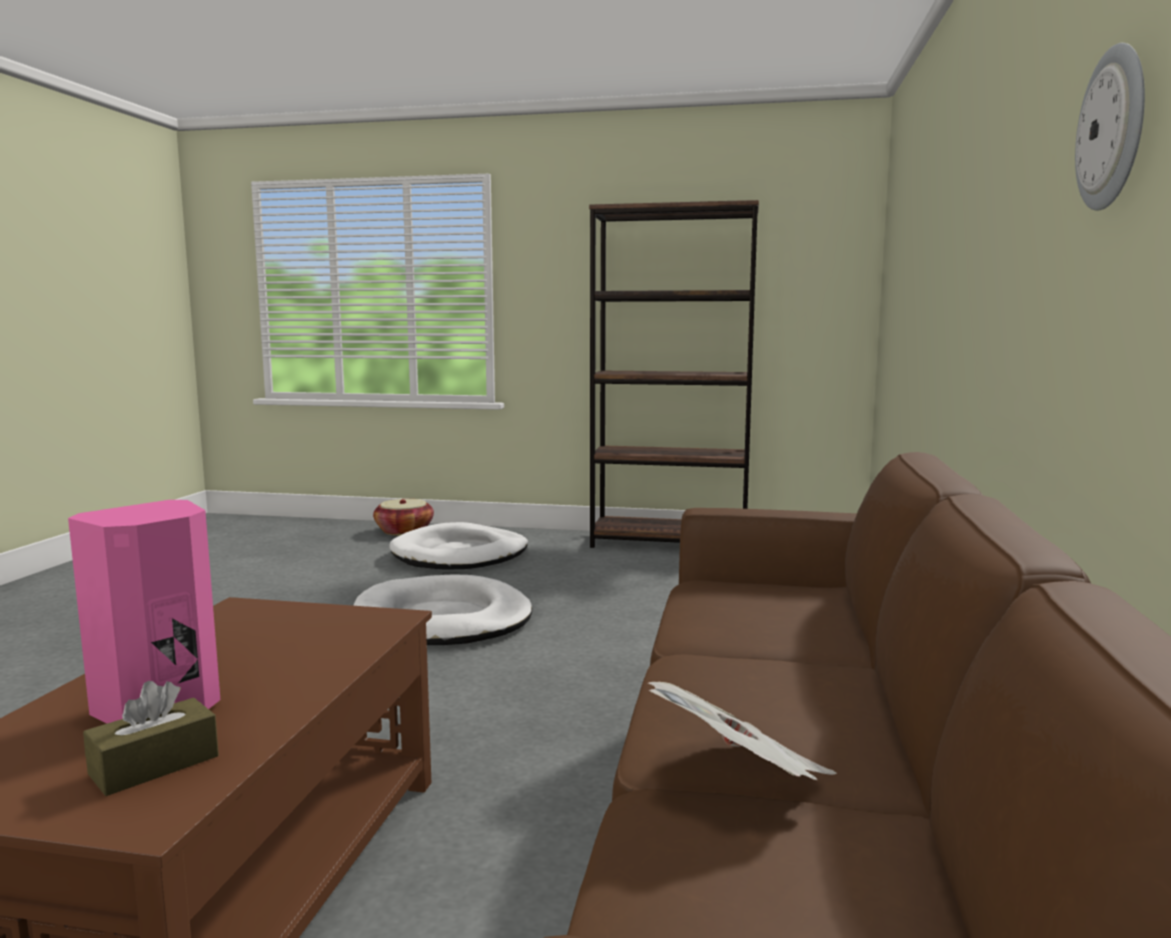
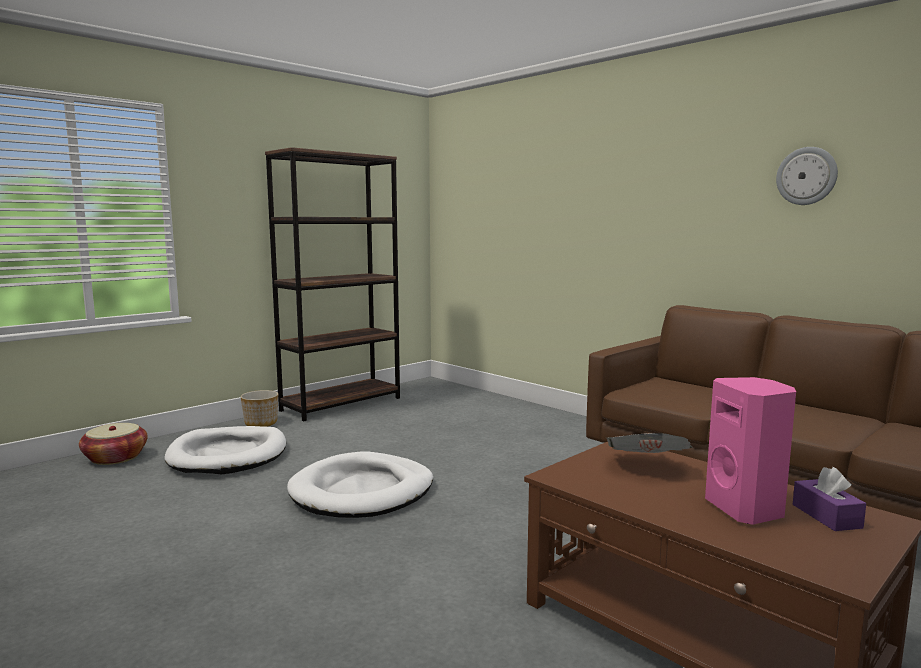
camera: 55 degrees left, 0 degrees up
brown tissue box [83,681,219,796] -> purple tissue box [793,467,866,531]
newspaper [648,682,837,780] -> newspaper moved to [606,433,692,453]
none -> planter [241,390,278,427]

